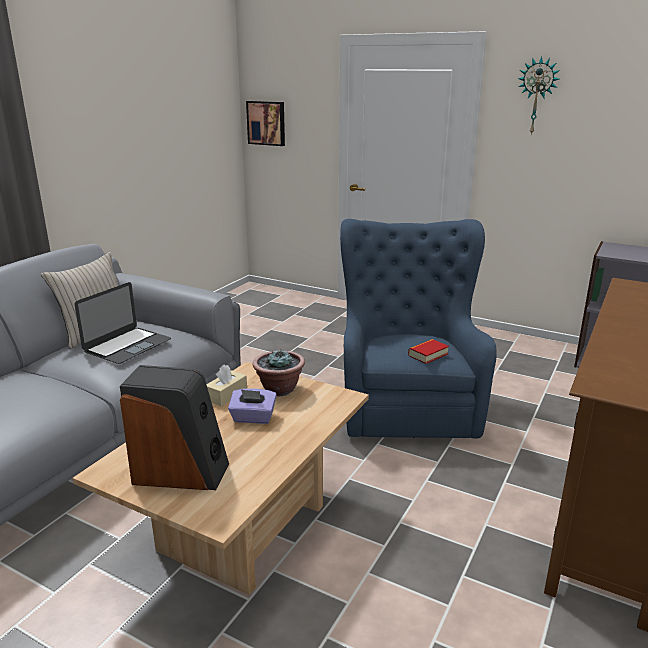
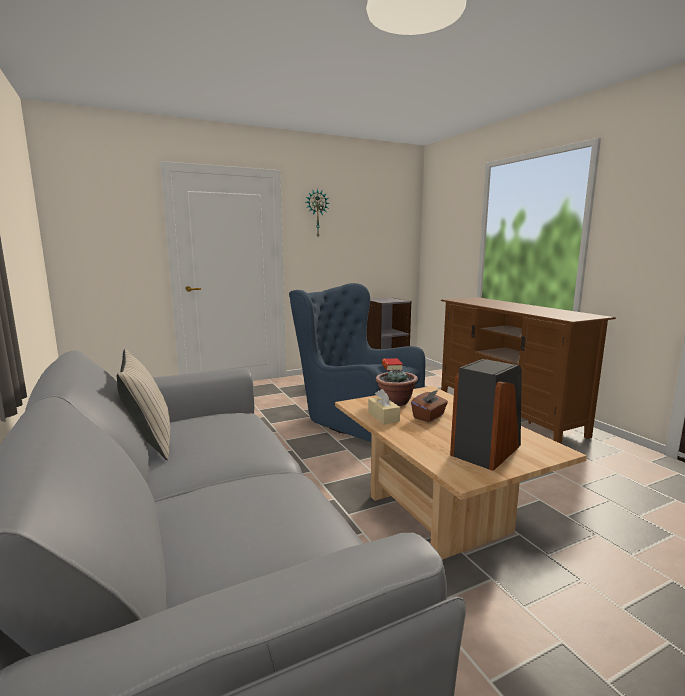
camera: 55 degrees left, 10 degrees down
laptop [75,282,171,364] -> none
purple tissue box [228,388,277,424] -> brown tissue box [411,390,448,422]
picture [246,101,285,146] -> none

